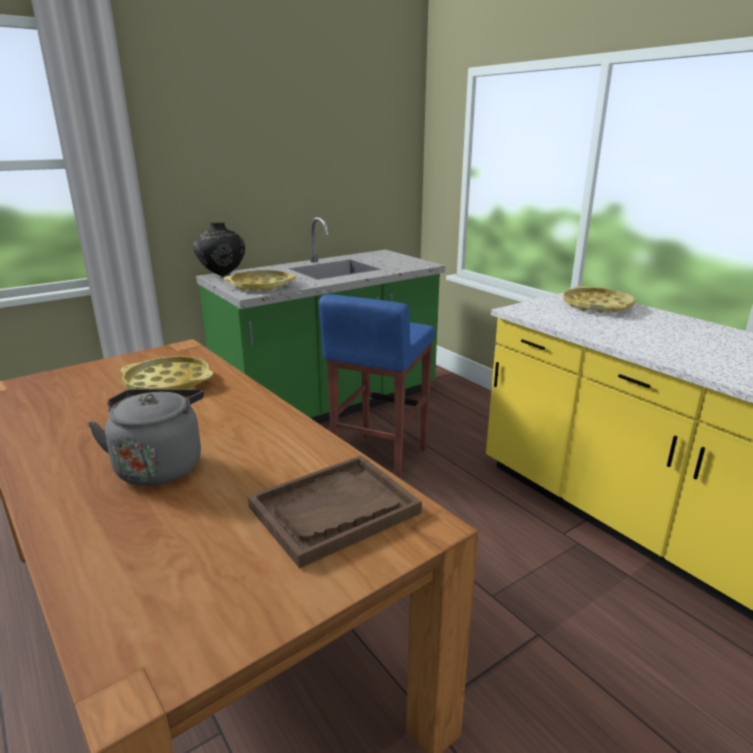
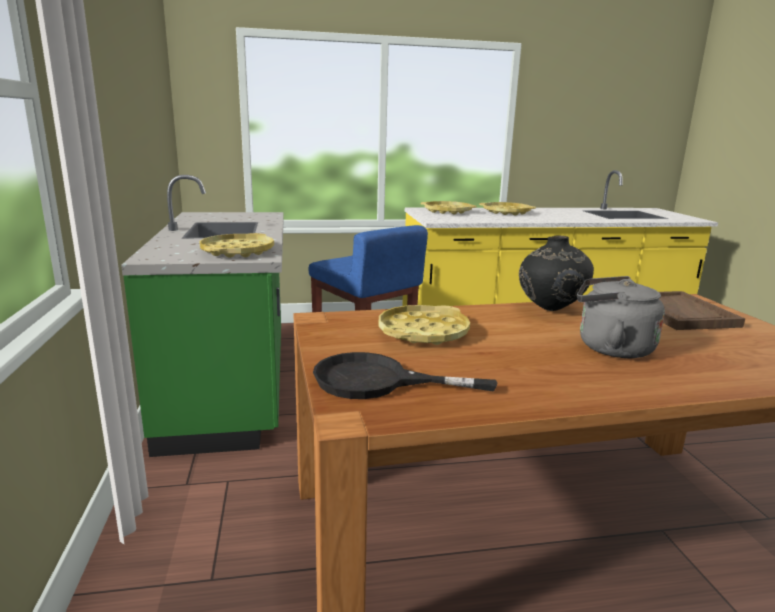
camera: 65 degrees left, 5 degrees down
black vase [193,222,245,276] -> black vase moved to [519,235,594,311]
none -> black frying pan [313,352,497,399]
none -> yellow tray [479,202,536,215]

